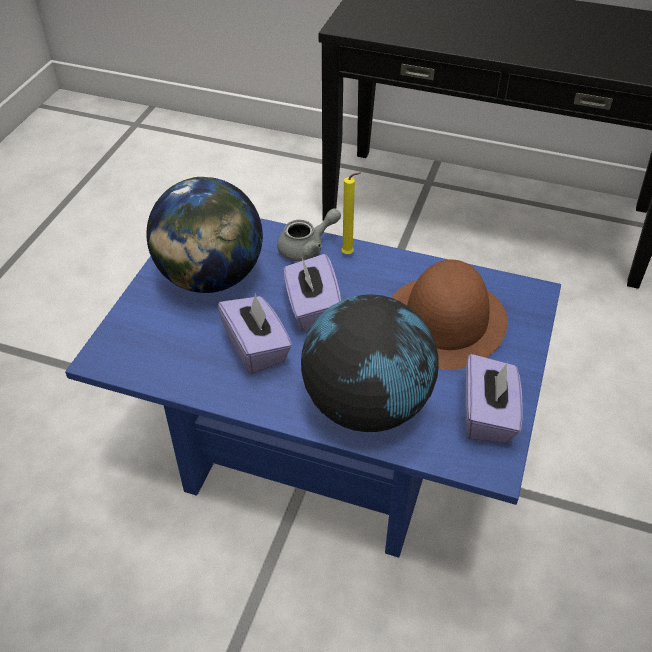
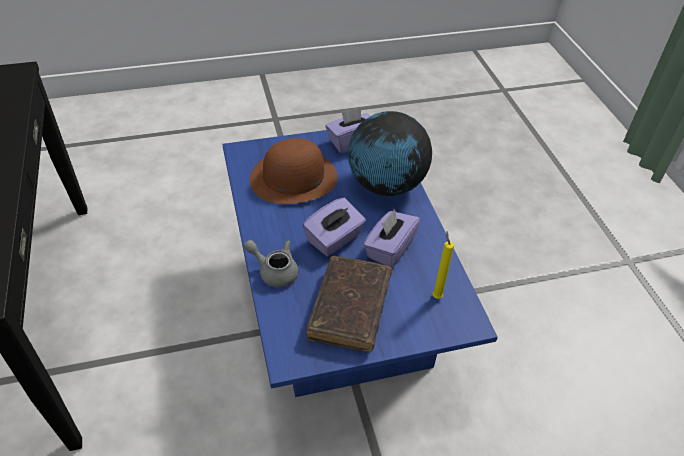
camera: 125 degrees left, 0 degrees up
globe [146,177,263,293] -> brown book [307,256,392,352]
yellow candle [341,173,361,254] -> yellow candle moved to [433,231,454,299]

